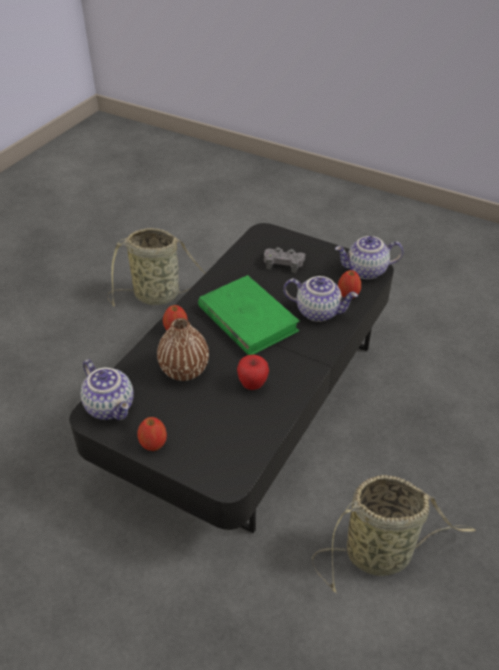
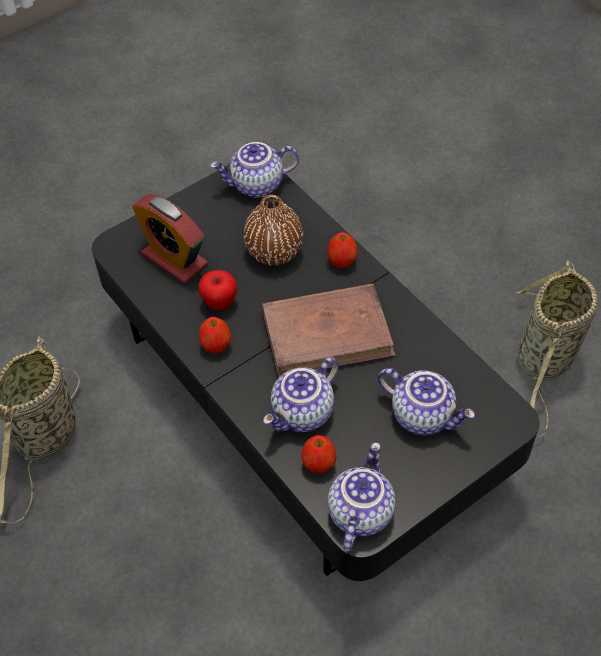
camera: 115 degrees right, 10 degrees up
apple [137,417,167,451] -> apple moved to [199,317,231,354]
green book [198,275,300,355] -> brown book [262,284,396,378]
grey game controller [264,247,305,273] -> teapot [378,368,475,435]
none -> alarm clock [132,194,208,284]

